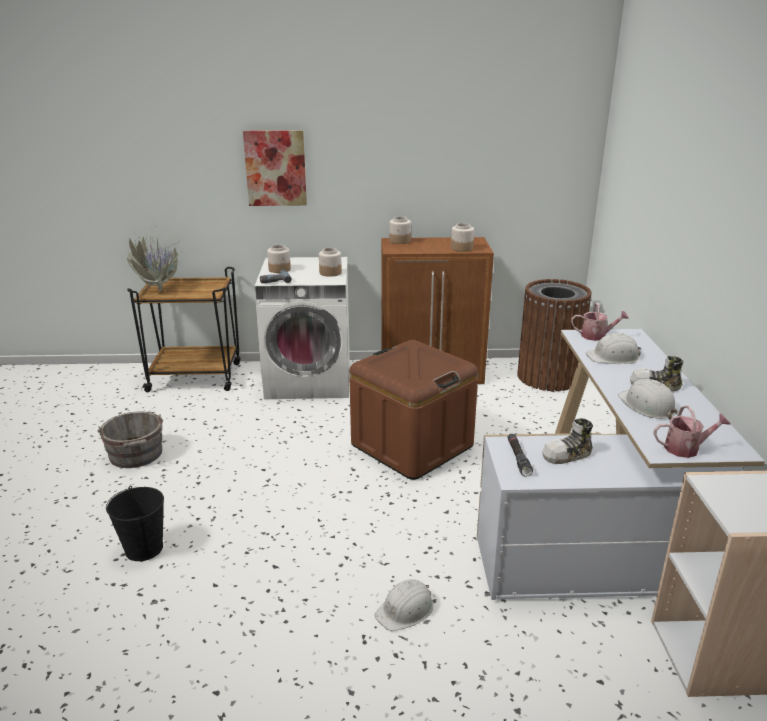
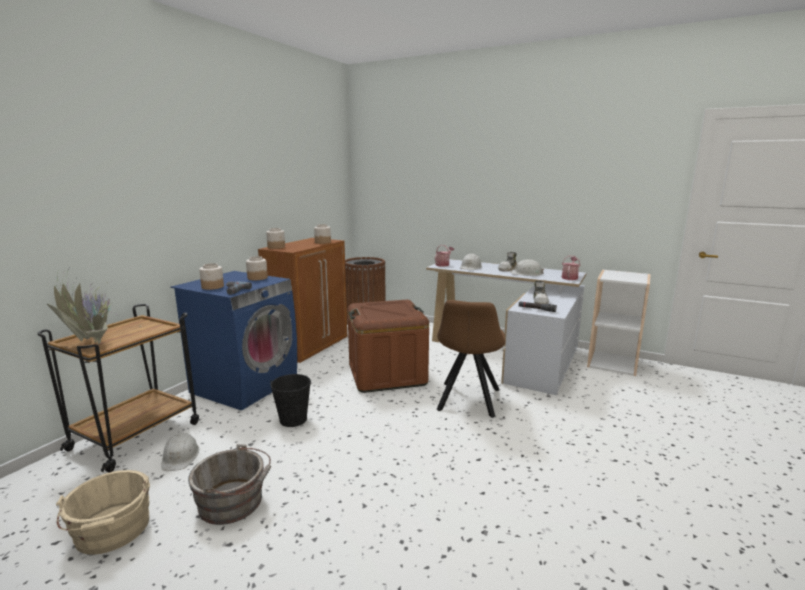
camera: 60 degrees left, 10 degrees down
black bucket [106,486,164,561] -> black bucket moved to [270,374,311,427]
picture [243,130,307,206] -> none
white washing machine [255,257,350,399] -> blue washing machine [170,271,297,411]
white hard hat [375,579,433,631] -> white hard hat moved to [161,433,199,471]
none -> beige bucket [56,470,150,555]
none -> brown chair [437,300,505,418]

